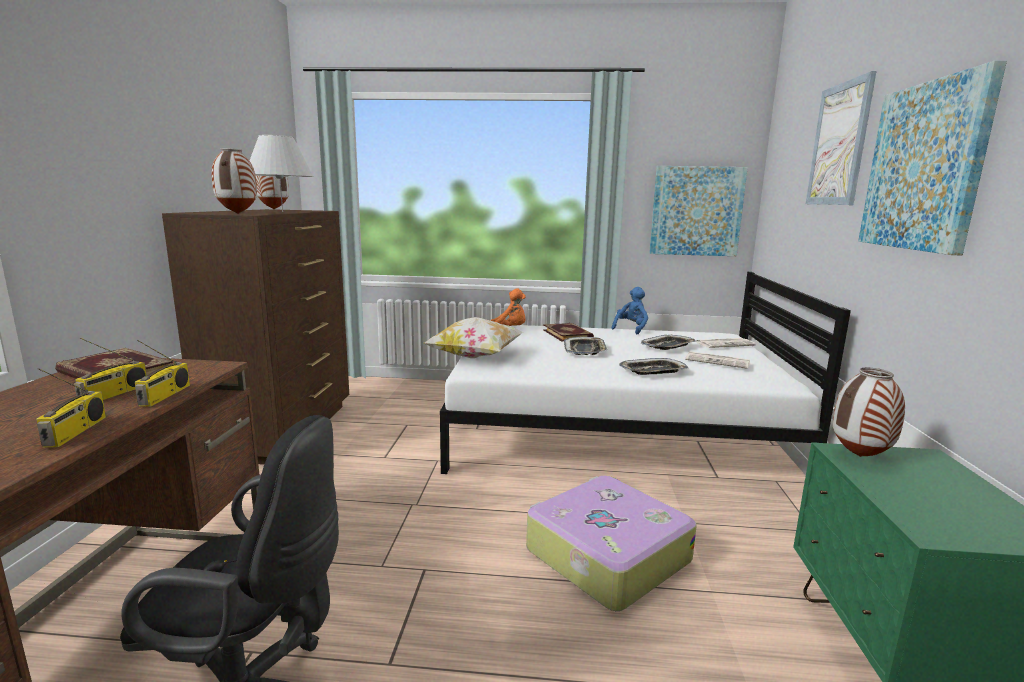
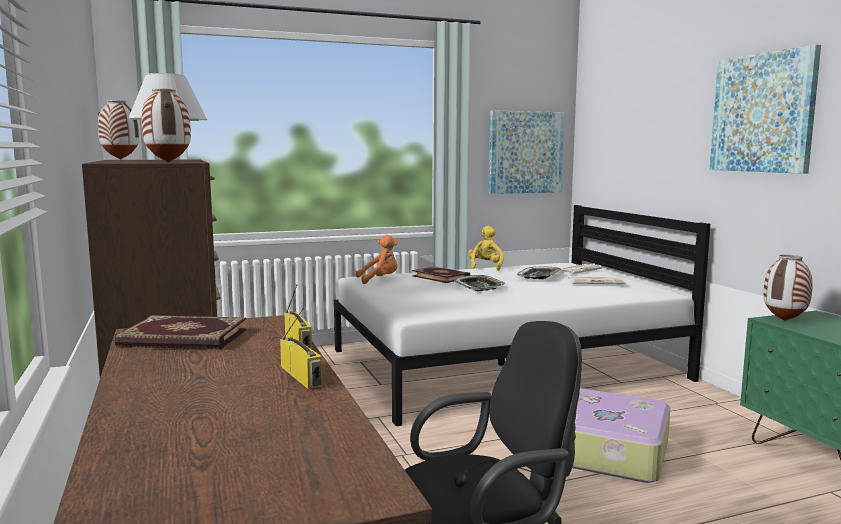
camera: 25 degrees left, 5 degrees down
radio [74,338,147,400] -> none
pillow [423,317,523,358] -> none
blue plush toy [612,287,648,334] -> yellow plush toy [468,226,504,271]
tray [619,358,688,375] -> none
picture [805,71,876,205] -> none

